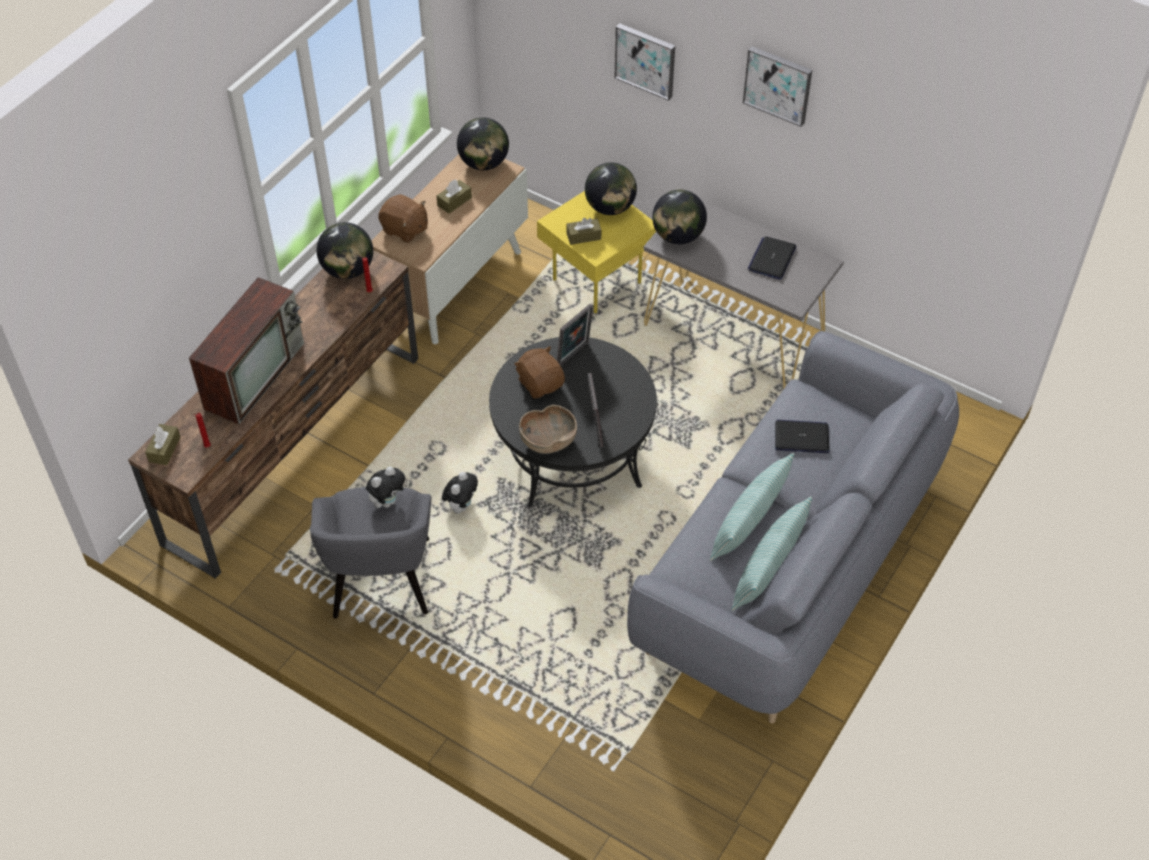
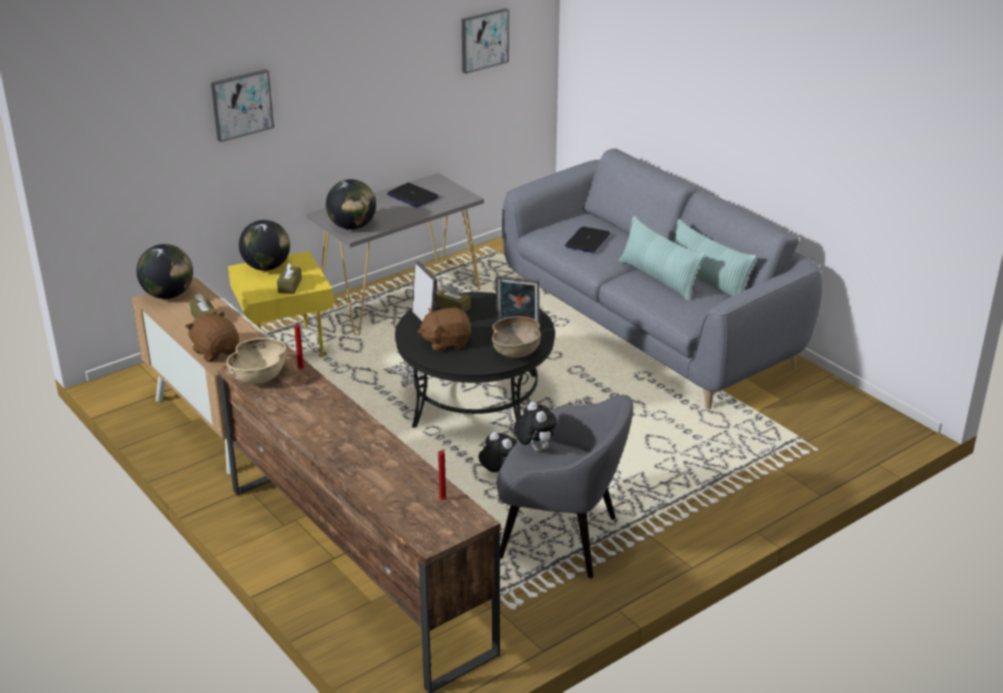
camera: 70 degrees left, 20 degrees down
brown tissue box [145,424,180,465] -> brown tissue box moved to [436,284,471,312]
television [189,277,304,424] -> none
globe [317,222,373,279] -> beige bowl [226,338,286,384]
brown plush toy [378,194,428,243] -> brown plush toy turned 90 degrees counterclockwise [185,311,239,362]
picture [743,46,812,127] -> picture moved to [462,8,509,74]

